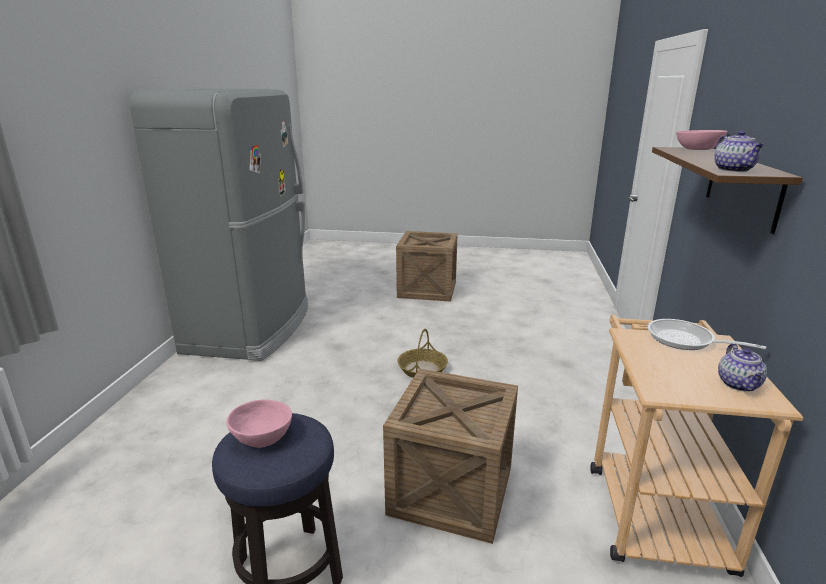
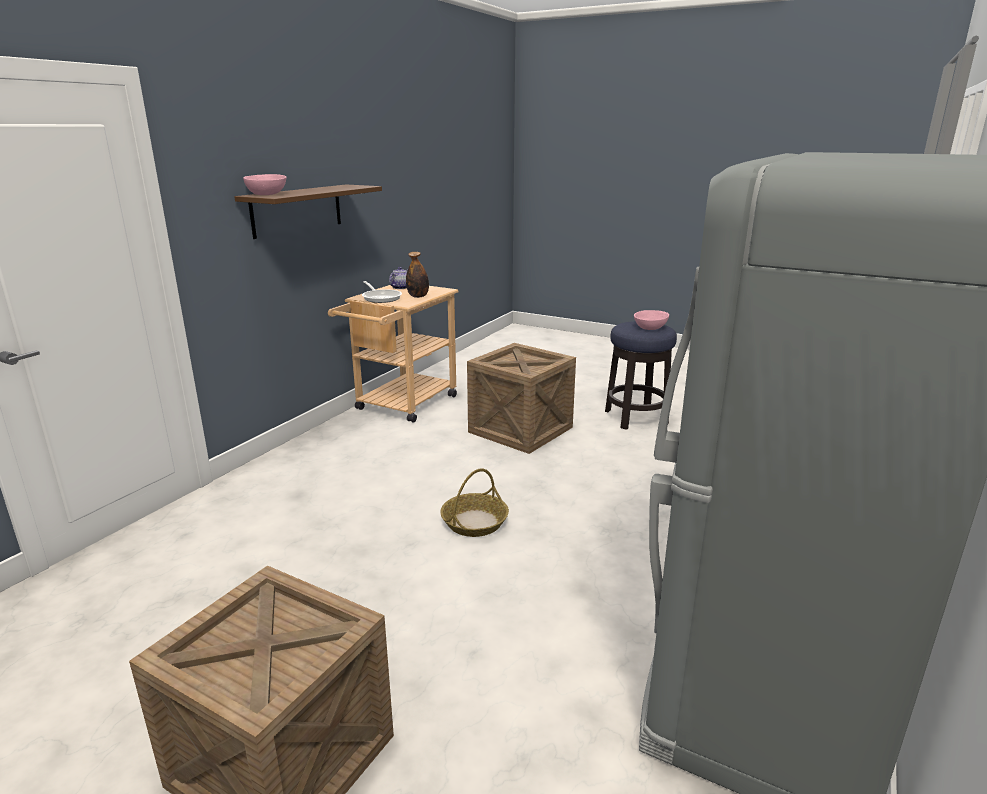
camera: 160 degrees left, 0 degrees up
teapot [714,131,764,172] -> none
none -> bottle [406,252,429,298]

